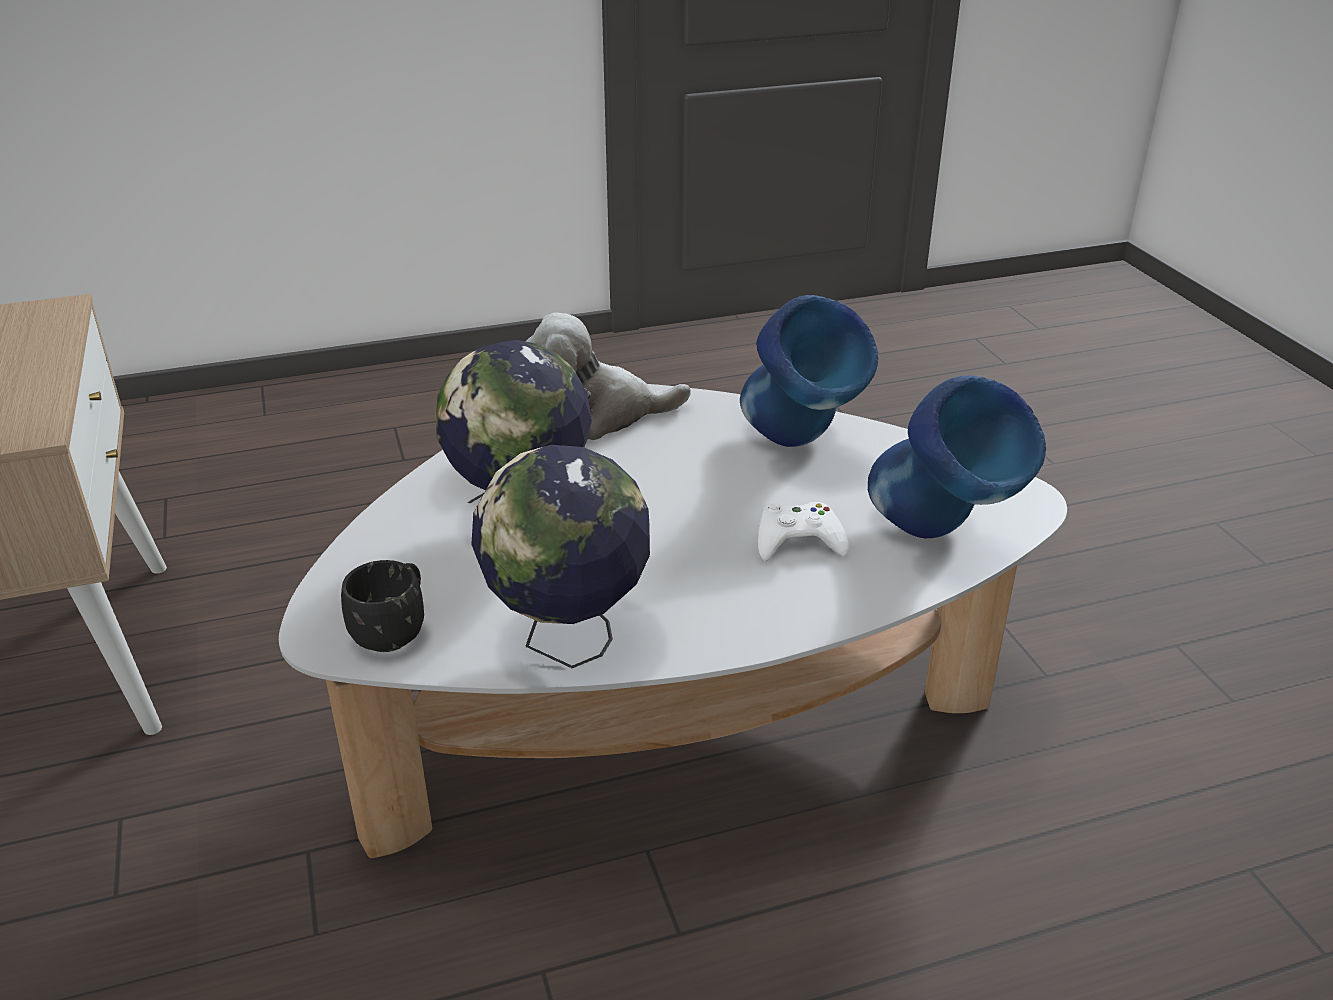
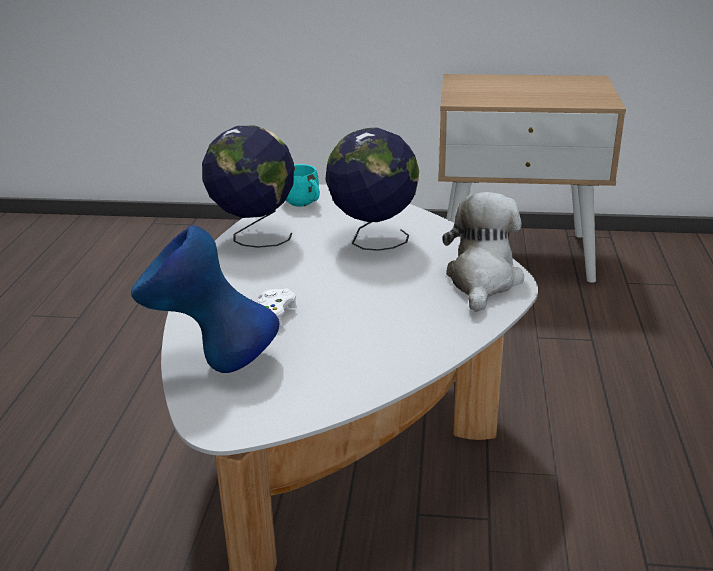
camera: 115 degrees right, 5 degrees down
black mug [341,560,424,652] -> turquoise mug [286,164,320,207]
blue vase [740,295,878,447] -> none

